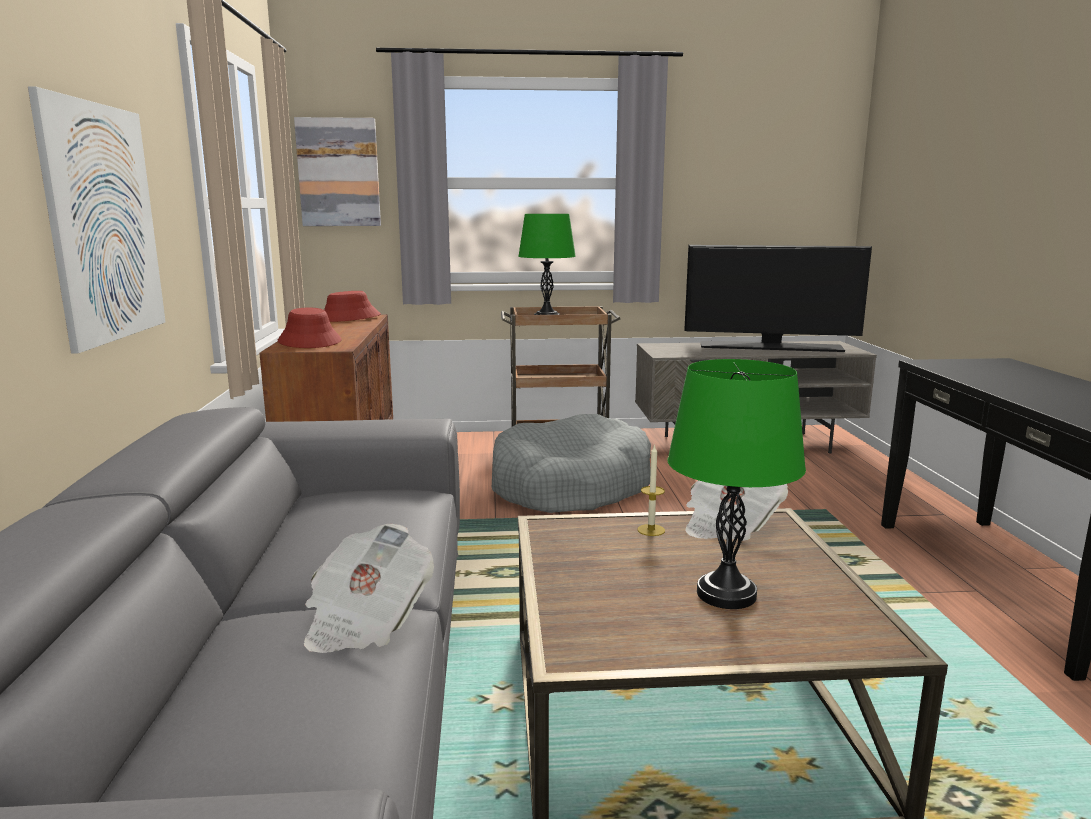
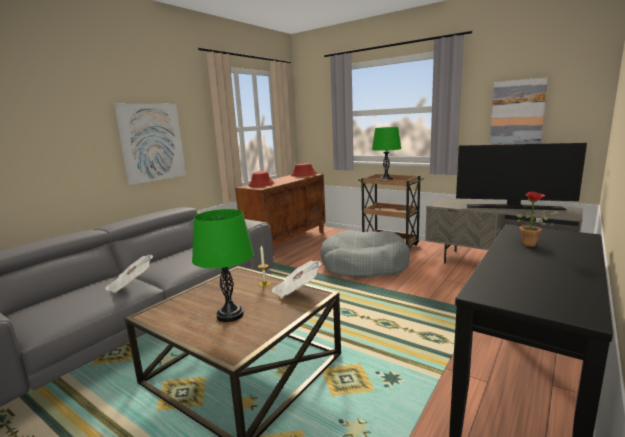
camera: 40 degrees right, 0 degrees up
picture [294,117,381,226] -> picture moved to [490,77,548,144]
television [684,245,872,352] -> television turned 150 degrees clockwise [456,143,587,210]
none -> potted plant [517,192,560,247]

